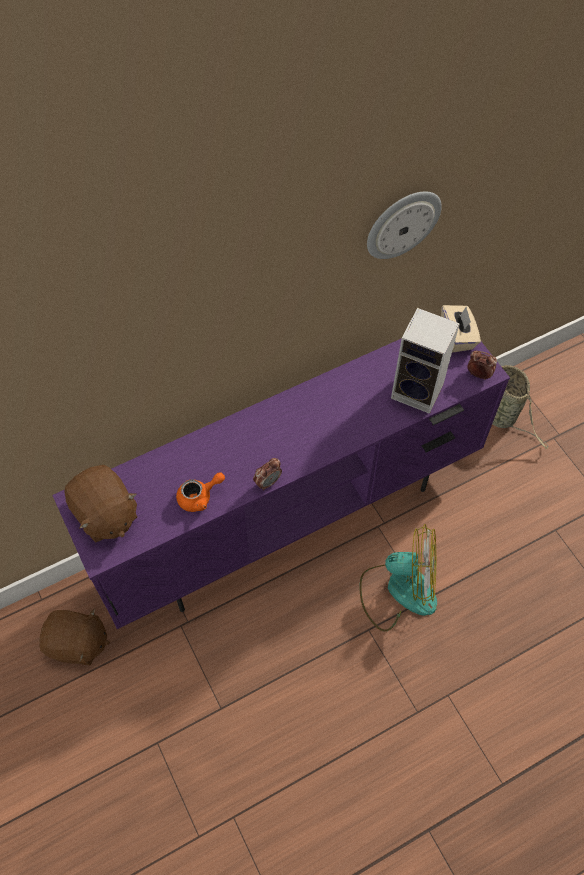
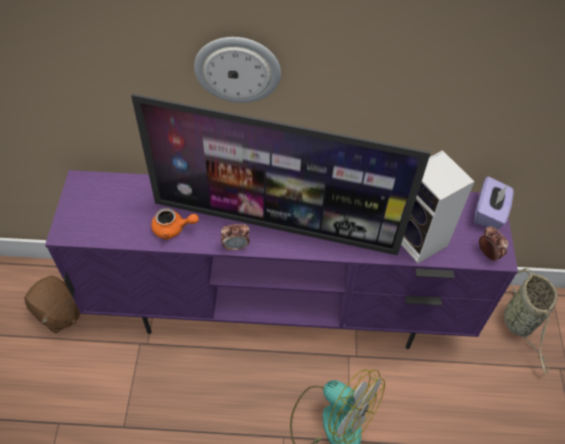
camera: 30 degrees right, 5 degrees down
brown plush toy [64,465,137,543] -> none
wall clock [367,191,442,259] -> wall clock moved to [194,37,281,103]
beige tissue box [441,305,481,353] -> purple tissue box [474,176,513,229]
none -> television [131,94,431,255]

